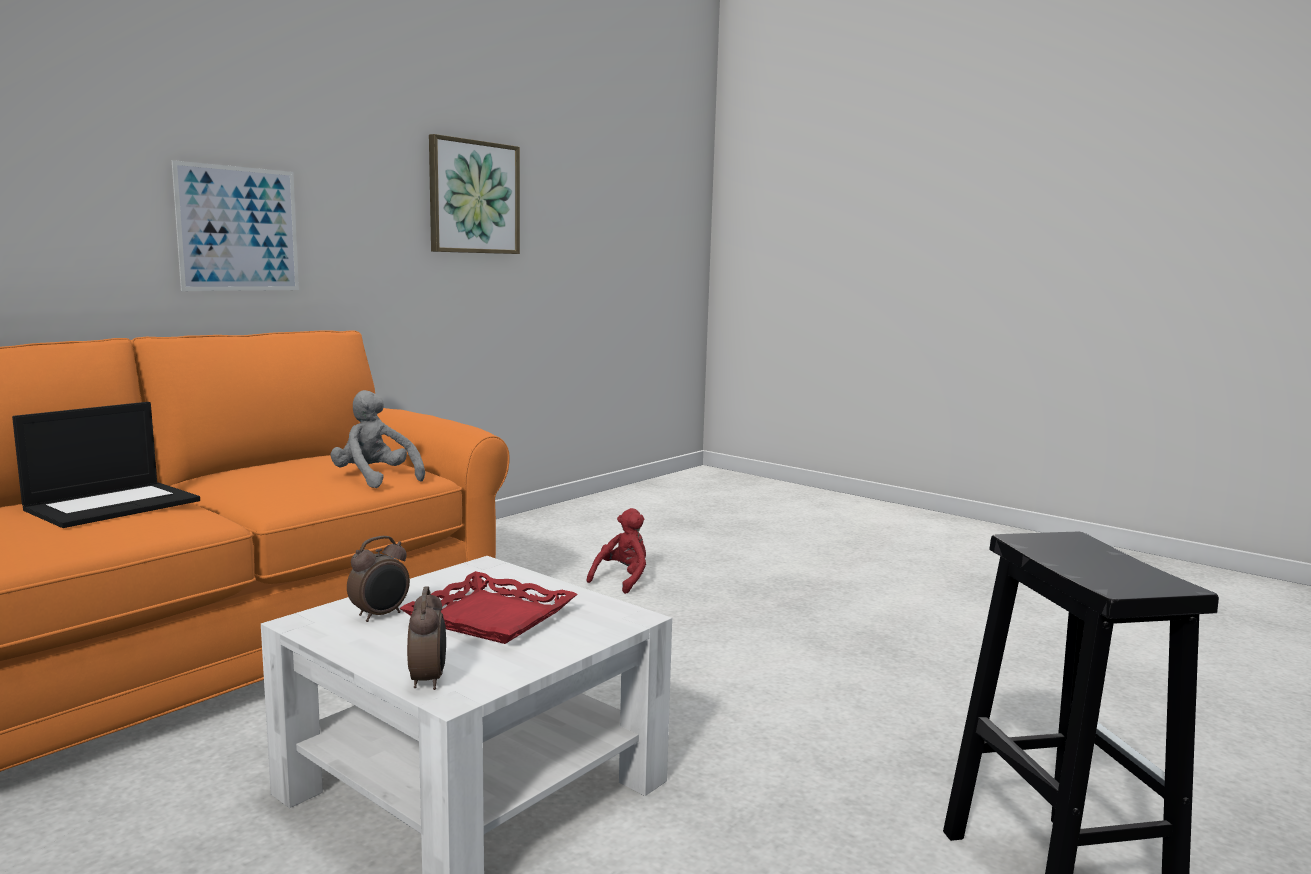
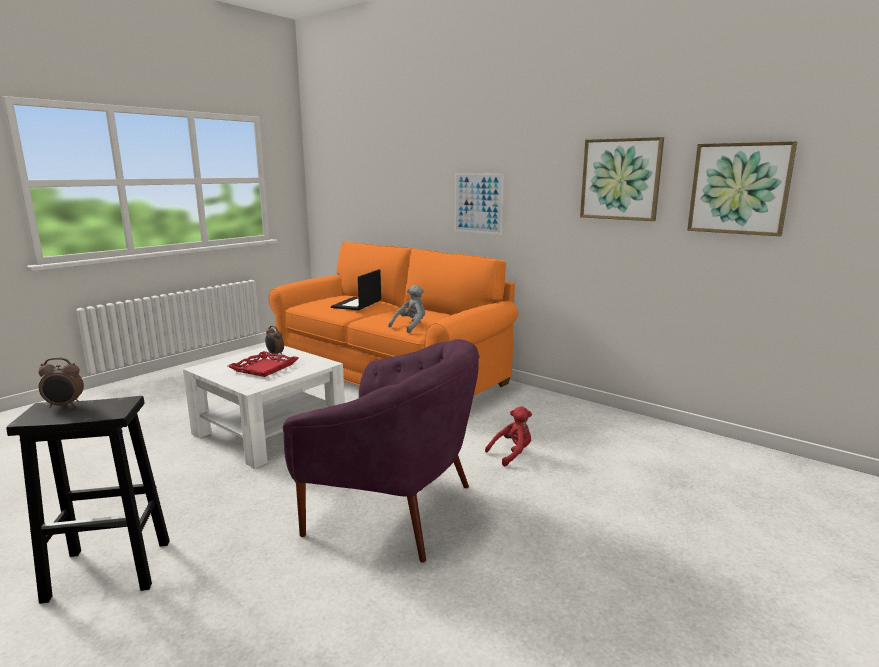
camera: 90 degrees right, 5 degrees up
laptop [12,402,200,528] -> laptop turned 75 degrees clockwise [331,269,381,311]
alarm clock [407,586,446,690] -> alarm clock moved to [38,358,84,408]
red plush toy [587,508,646,594] -> red plush toy turned 60 degrees counterclockwise [485,406,532,467]
none -> purple armchair [283,339,479,563]
none -> picture [687,141,797,236]

